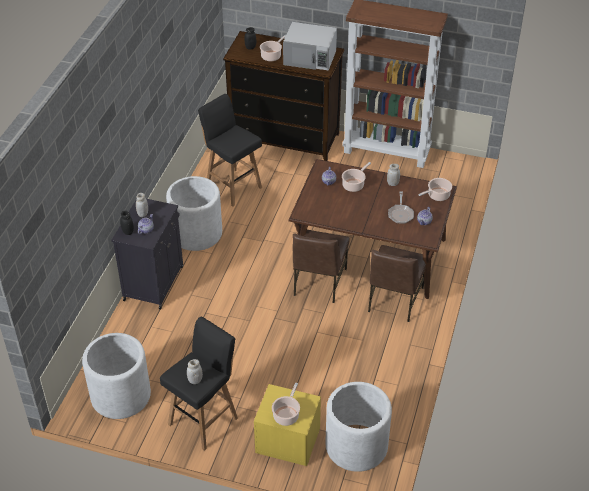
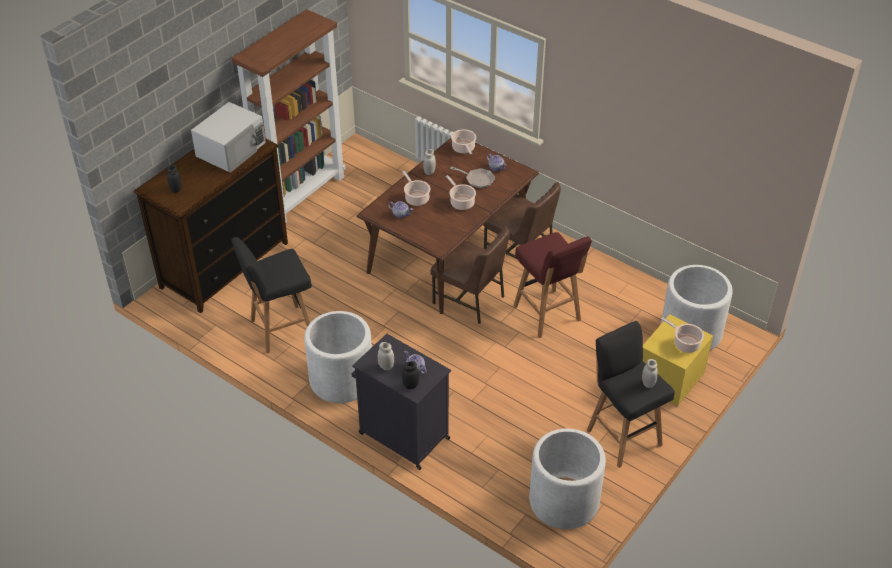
camera: 70 degrees left, 0 degrees up
cooking pot [260,35,286,61] -> cooking pot moved to [446,175,476,210]
none -> red stool [513,232,592,338]

